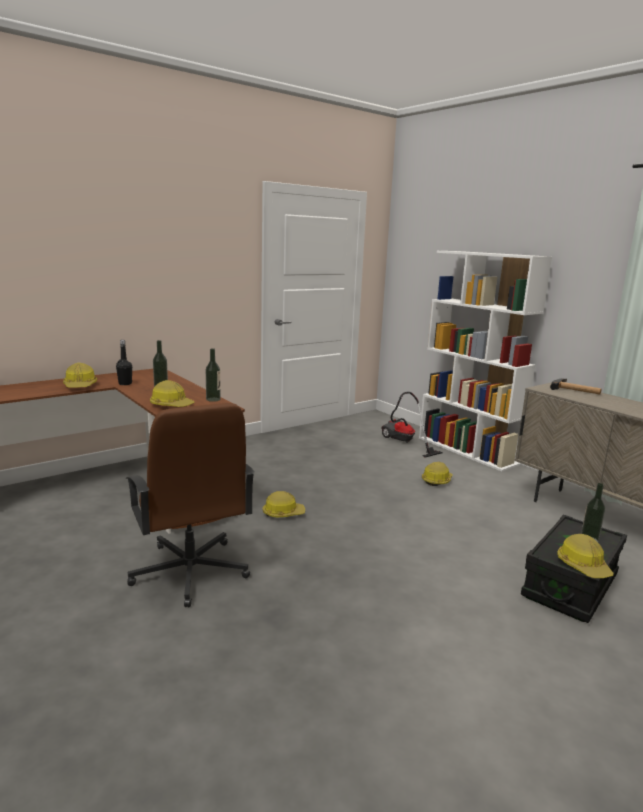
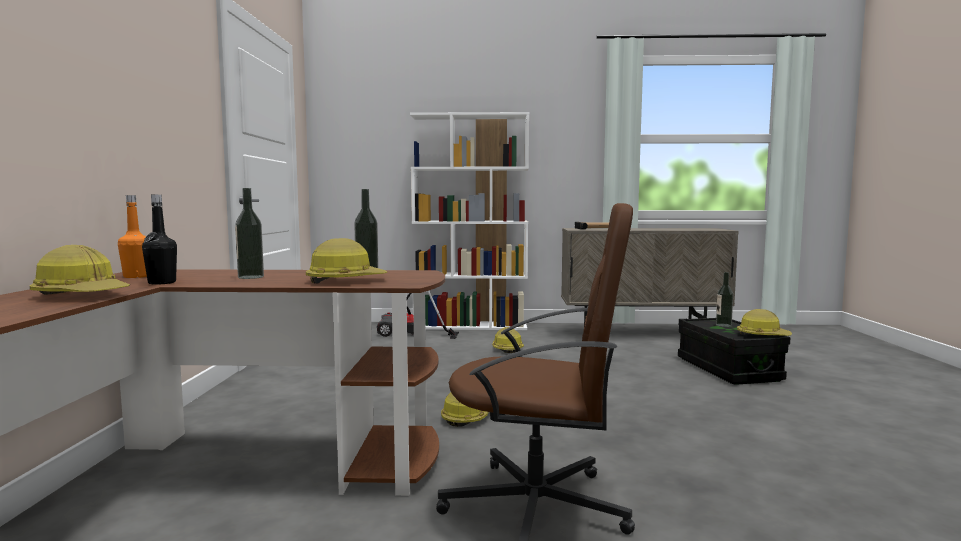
camera: 50 degrees left, 10 degrees down
none -> orange bottle [118,195,147,278]

